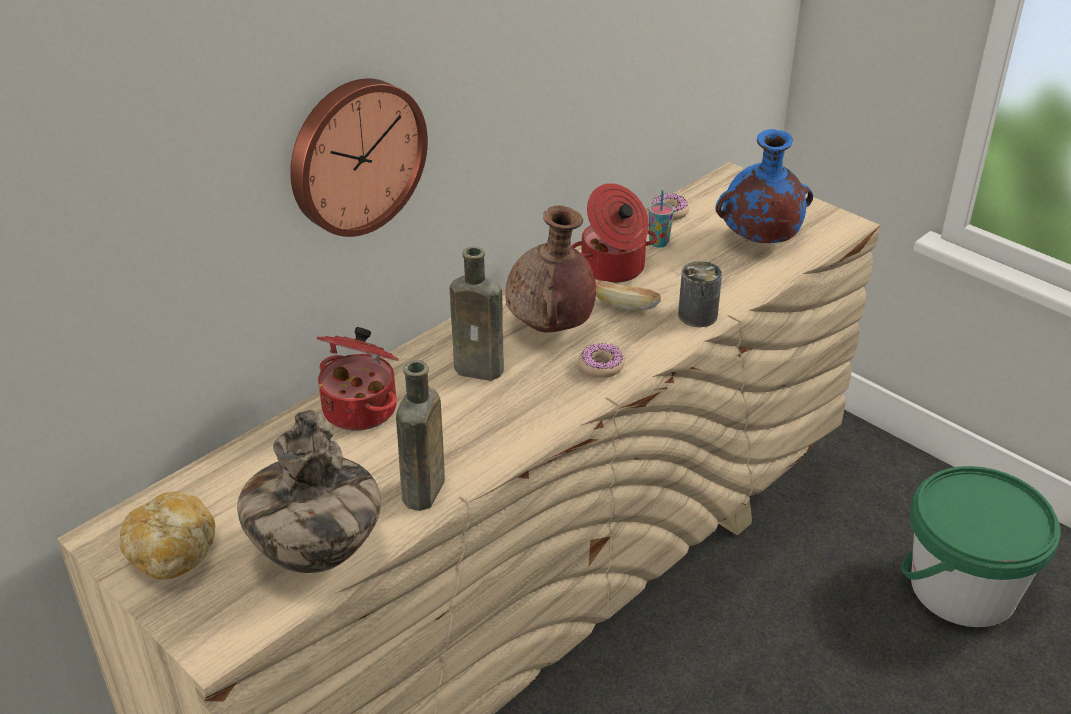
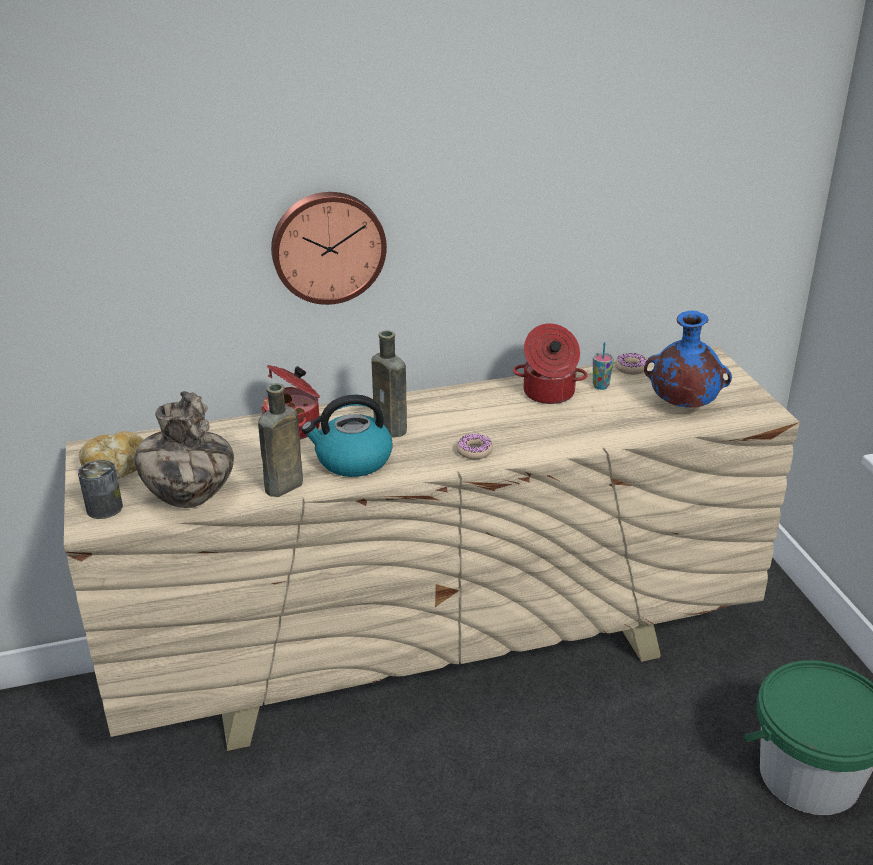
camera: 30 degrees right, 5 degrees down
brown vase [505,206,596,333] -> none
bread [595,281,661,310] -> none
can [678,261,722,327] -> can moved to [78,460,123,519]
none -> kettle [301,394,393,477]

